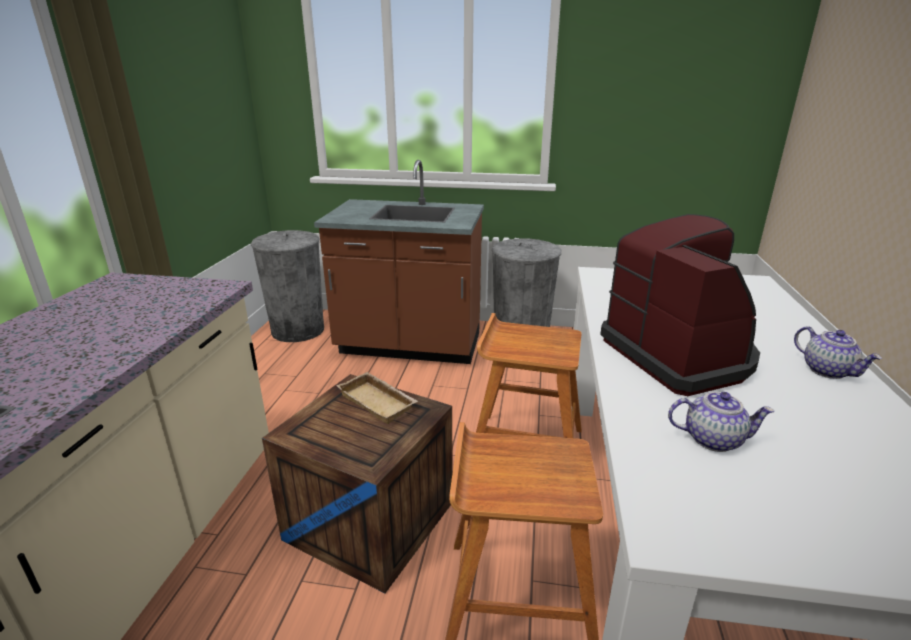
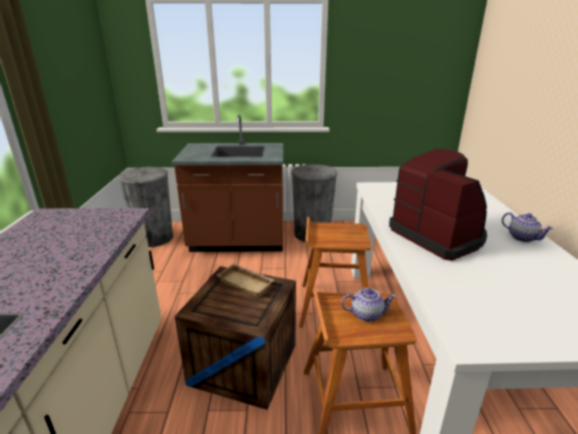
camera: 10 degrees left, 0 degrees up
teapot [668,392,775,452] -> teapot moved to [341,288,396,322]

